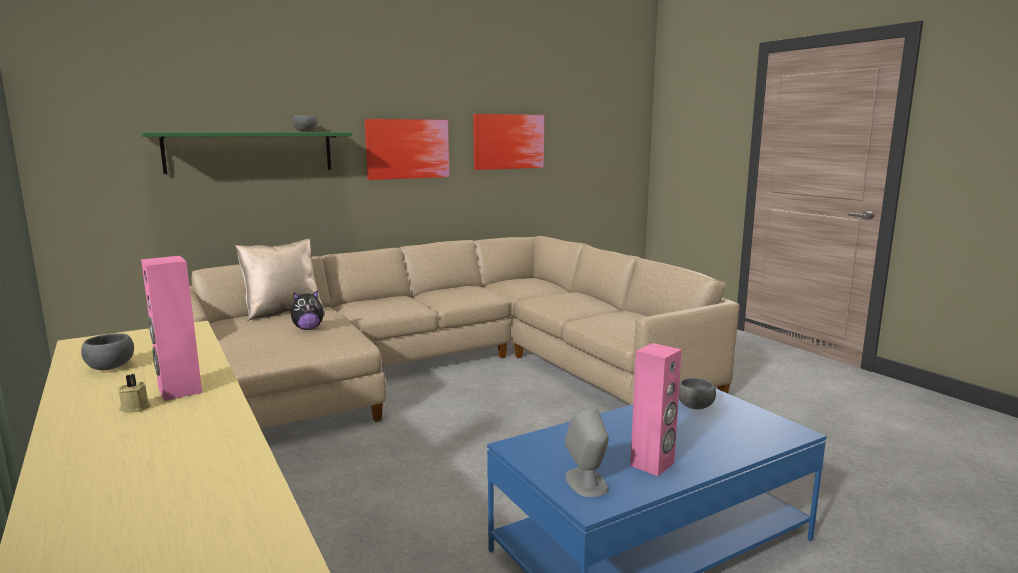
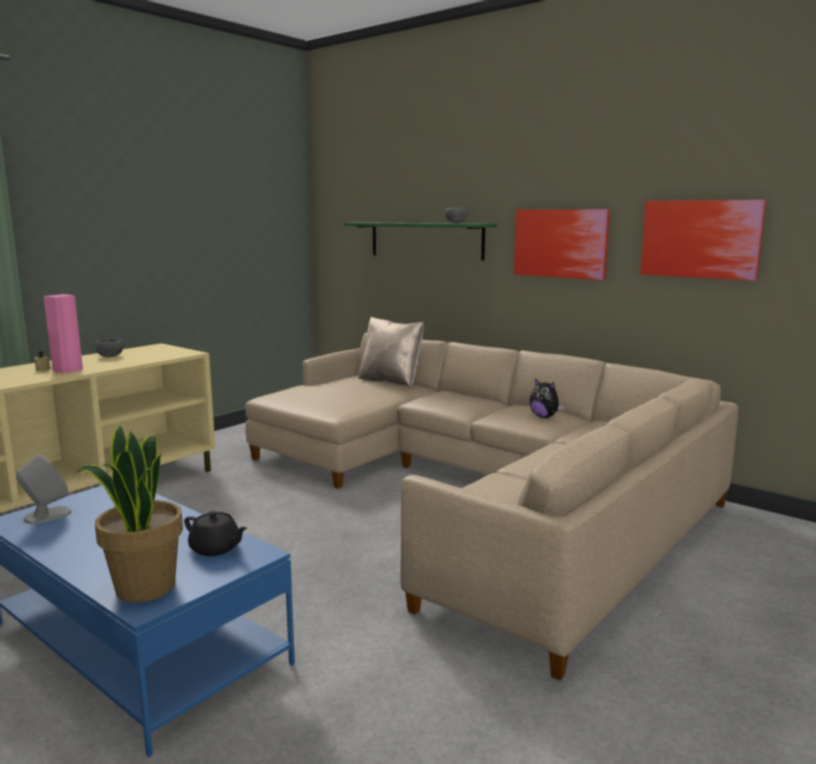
camera: 70 degrees right, 0 degrees up
plush toy [291,290,325,330] -> plush toy moved to [530,378,564,418]
pink speaker [630,343,682,476] -> none
grey bowl [679,378,716,409] -> black teapot [184,511,247,556]
none -> potted plant [77,425,183,603]

